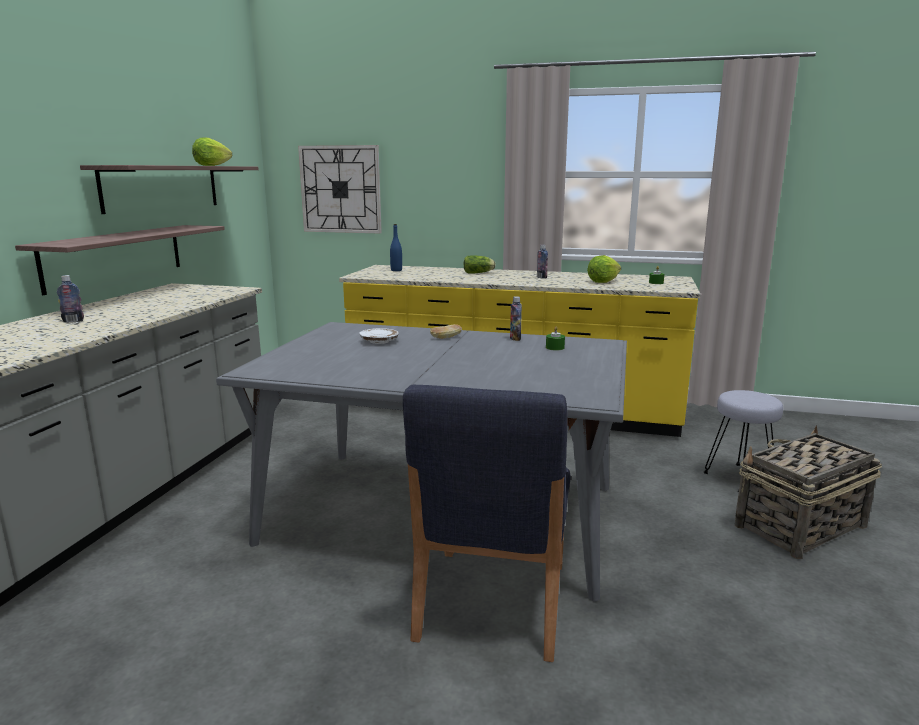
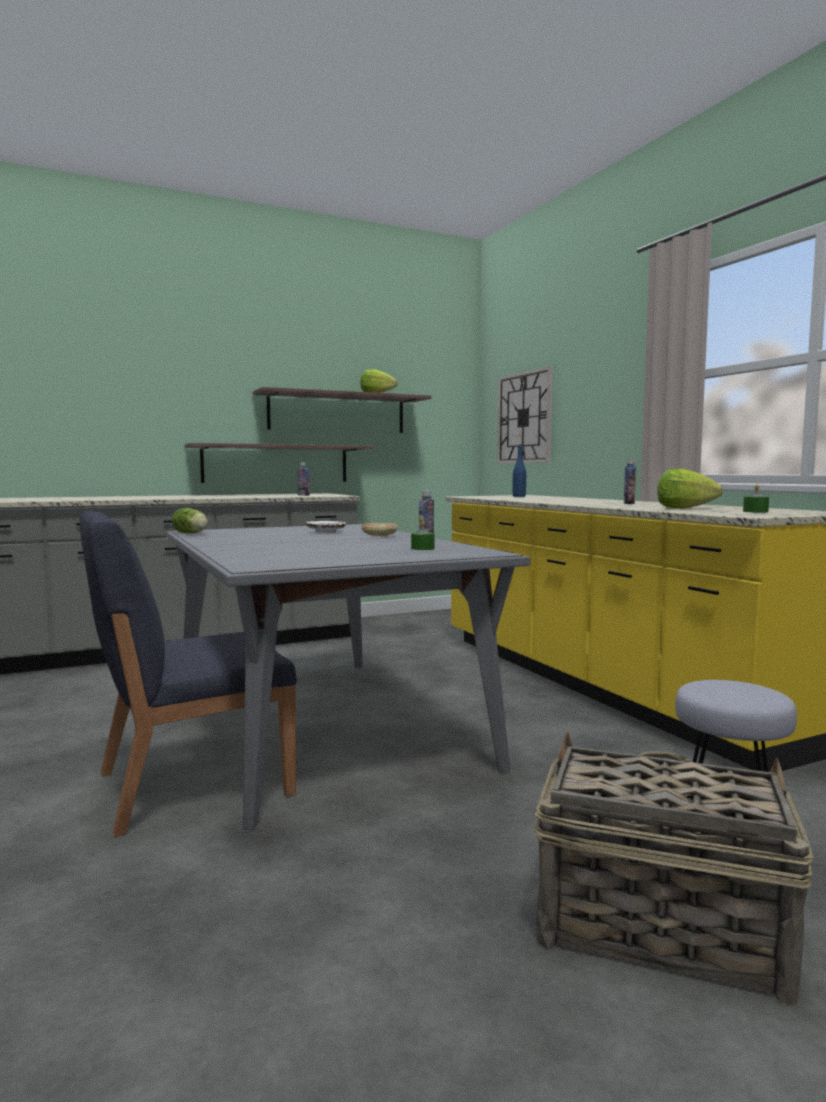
camera: 50 degrees right, 10 degrees down
bottle [57,275,84,323] -> bottle moved to [297,462,310,496]
lettuce [464,255,496,274] -> lettuce moved to [172,508,208,533]

